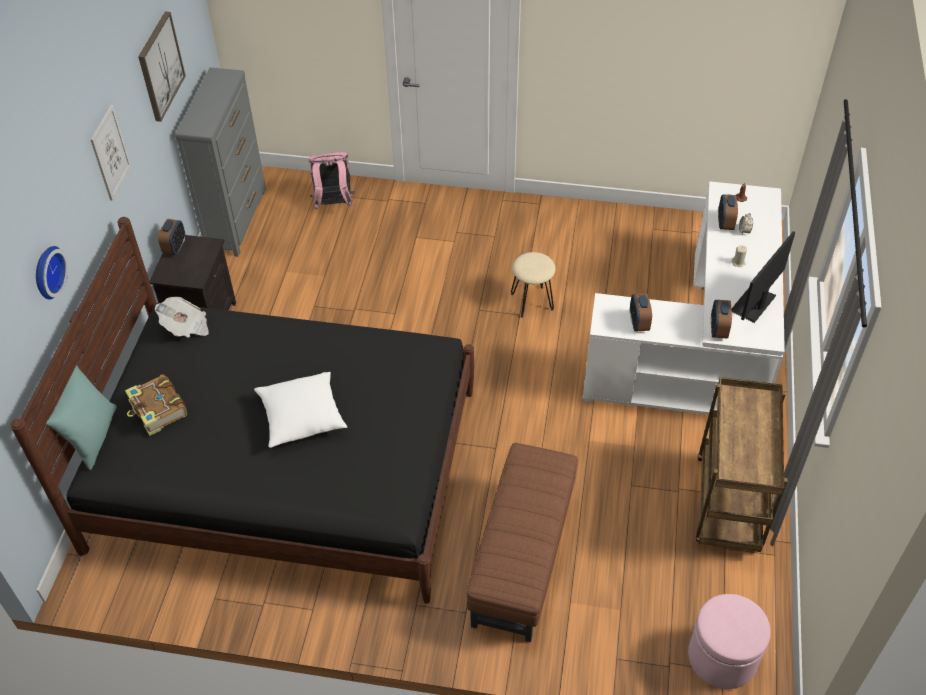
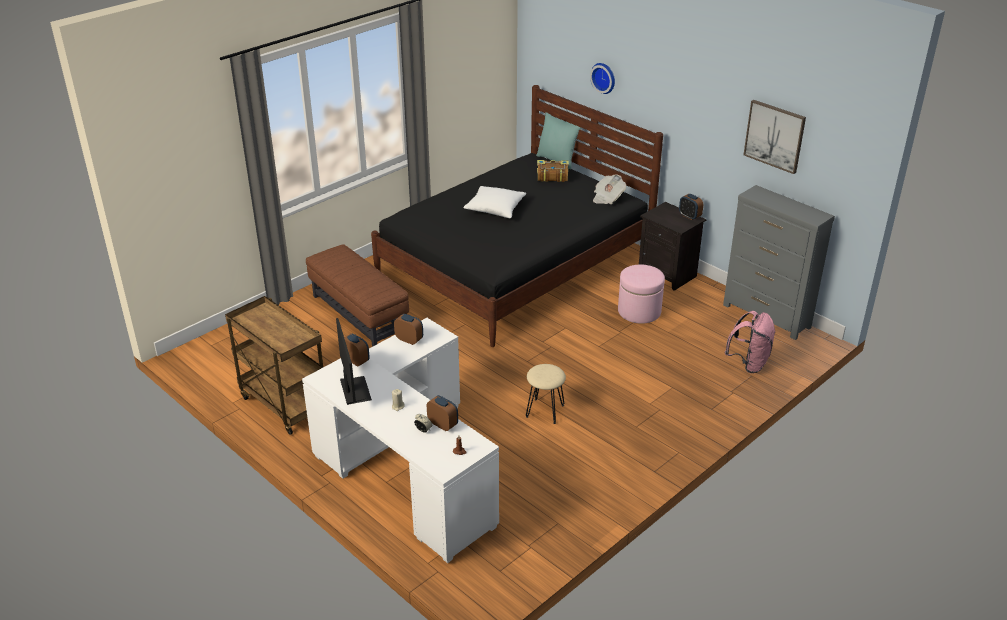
camera: 125 degrees right, 15 degrees down
picture [90,105,131,201] -> none
pink ottoman [688,594,771,689] -> pink ottoman moved to [618,265,665,324]

